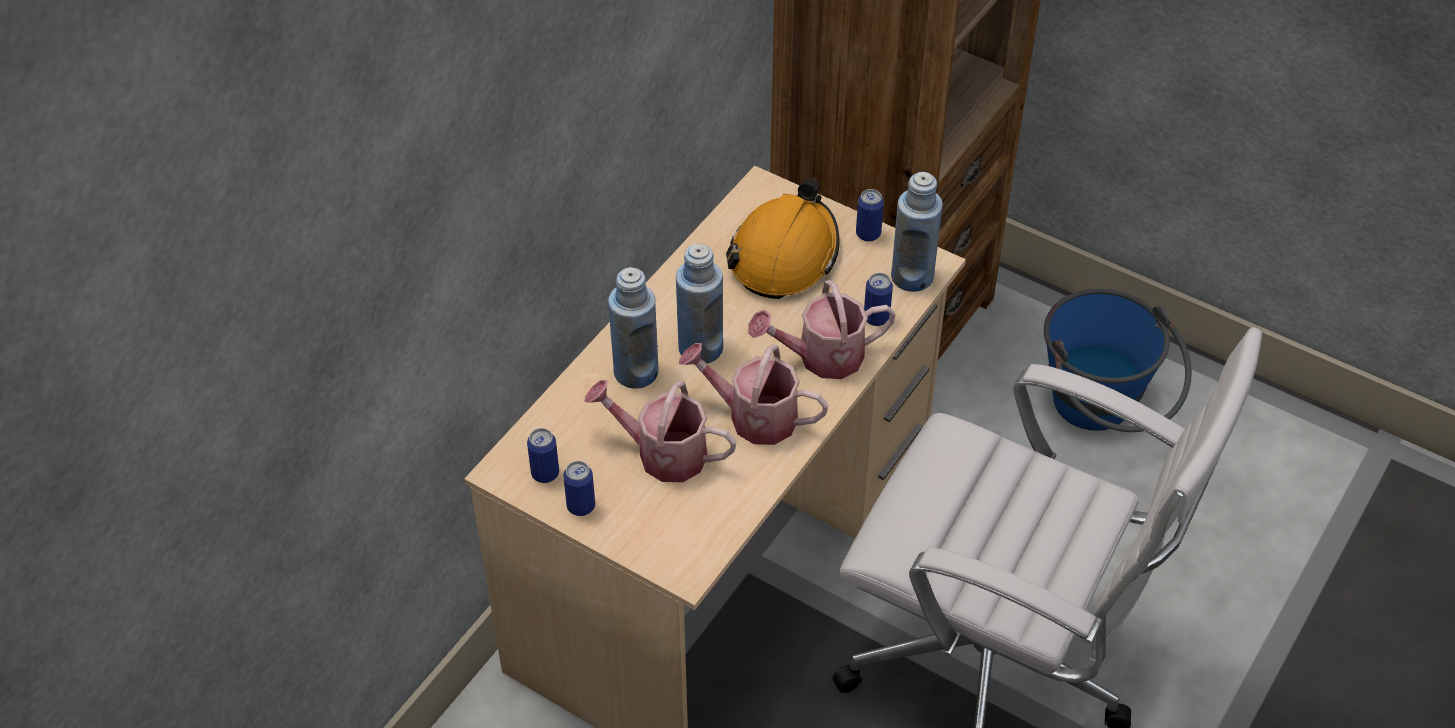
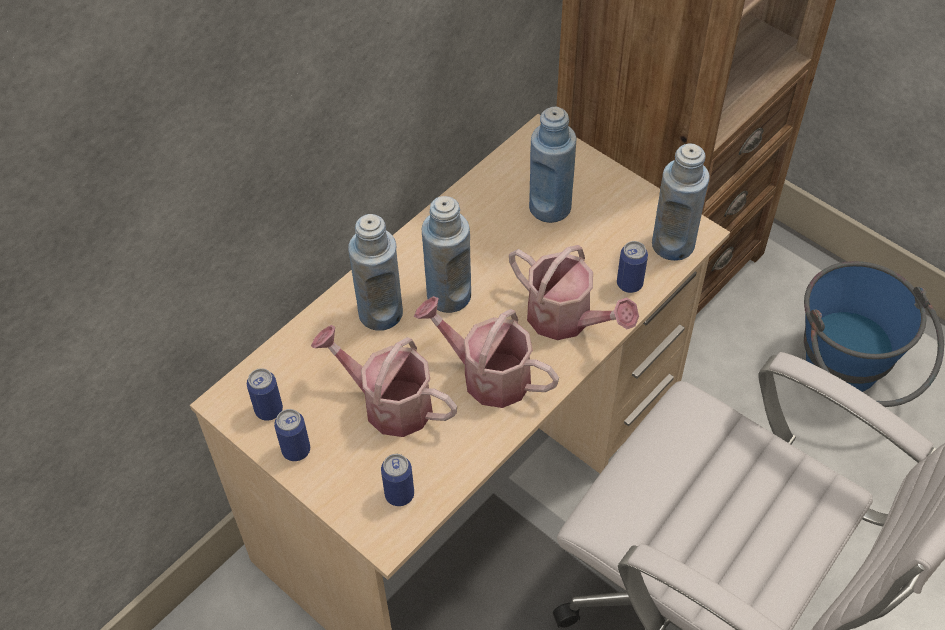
camera: 10 degrees right, 5 degrees up
orange hard hat [726,178,840,299] -> blue bottle [529,107,576,223]
watering can [748,280,896,379] -> watering can turned 135 degrees counterclockwise [509,245,639,340]
can [856,189,884,242] -> can moved to [381,454,414,506]

